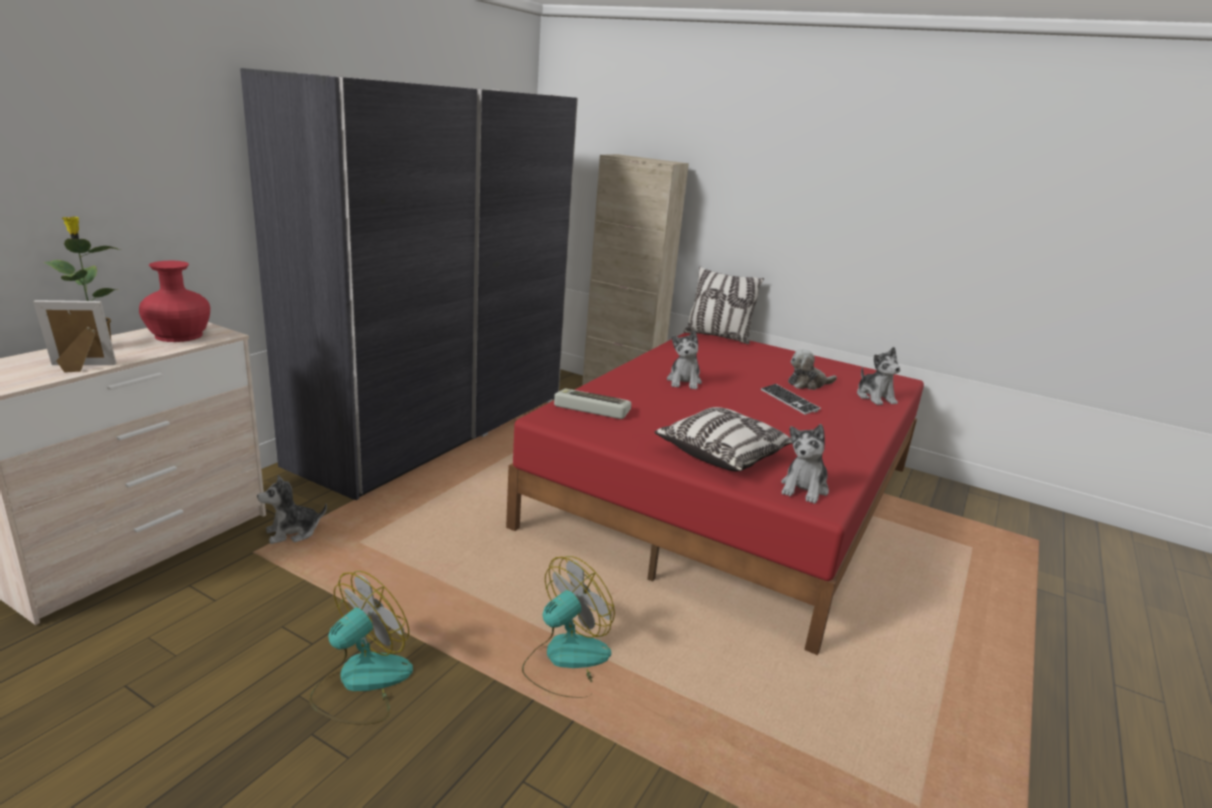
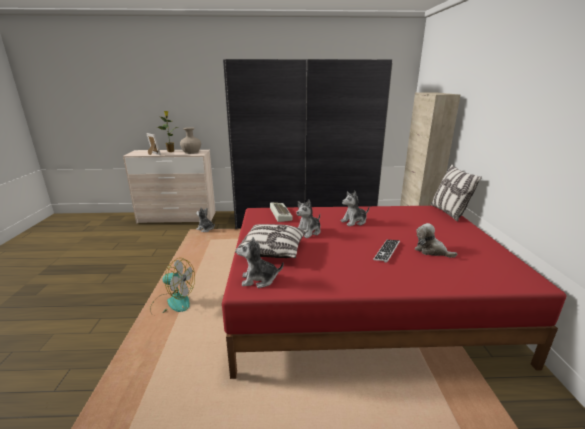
camera: 60 degrees right, 0 degrees up
red vase [139,261,210,342] -> beige vase [180,127,201,154]
fan [309,571,413,725] -> none
plush toy [857,347,900,405] -> plush toy moved to [296,199,321,238]

